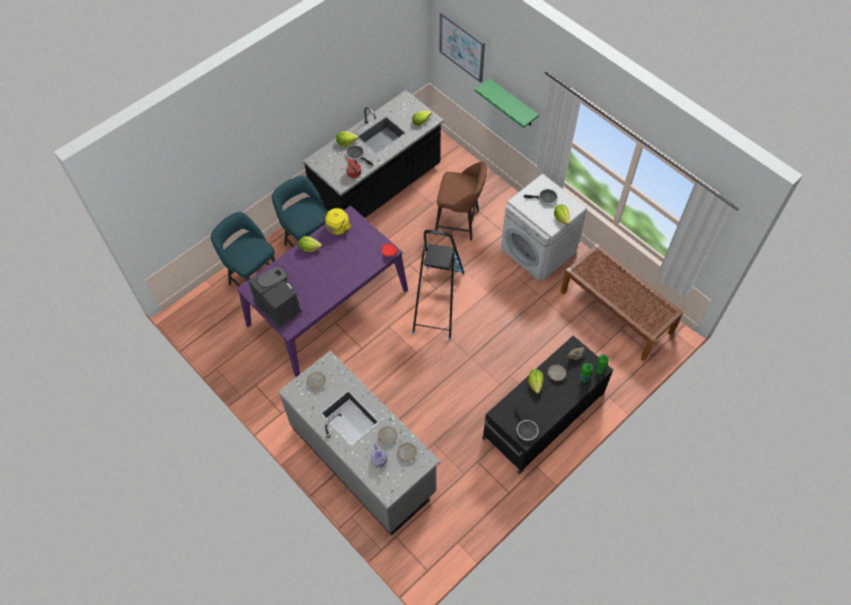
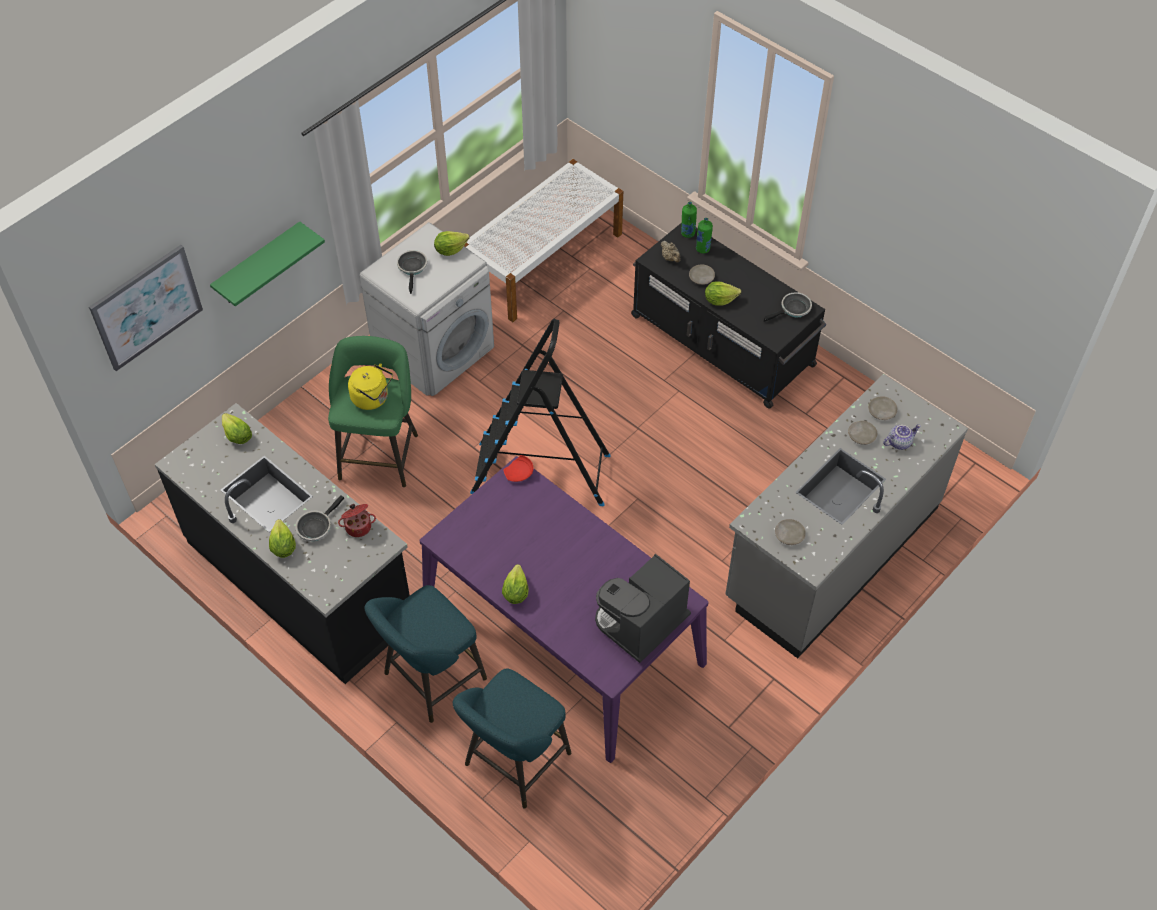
camera: 95 degrees left, 5 degrees down
yellow kettle [321,208,351,235] -> yellow kettle moved to [348,363,393,410]
brown stool [435,162,487,241] -> green stool [328,336,418,487]
brown bench [560,244,684,362] -> white bench [464,159,623,322]

